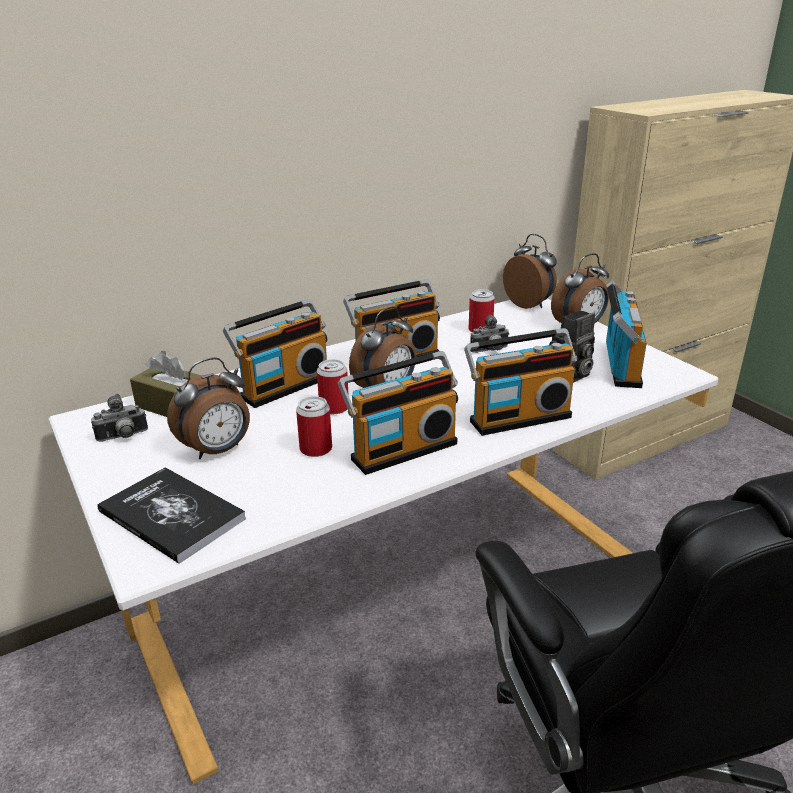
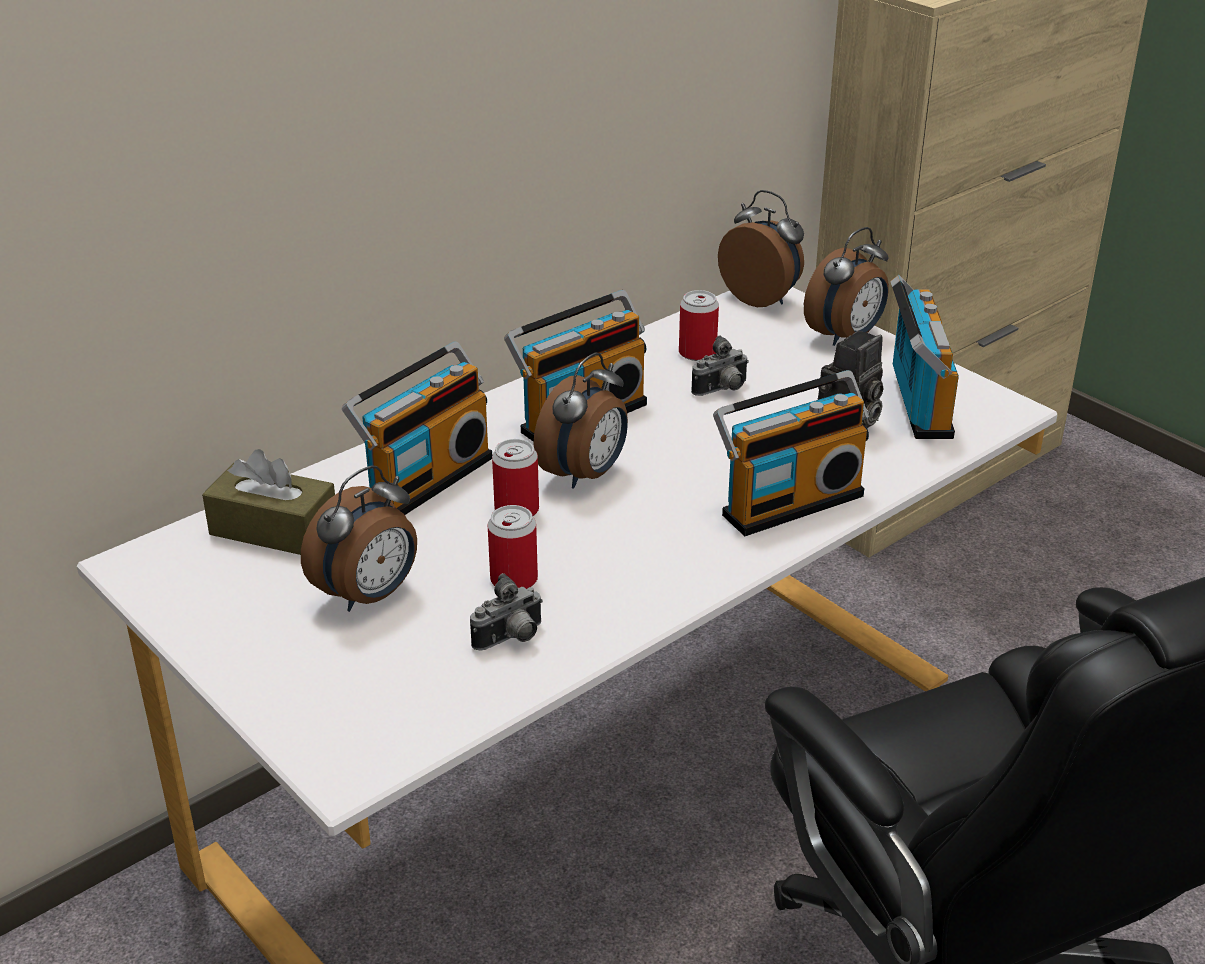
camera: 10 degrees left, 5 degrees up
camera [91,394,148,441] -> camera moved to [470,573,543,651]
book [98,467,246,564] -> none
radio [338,351,458,475] -> none

